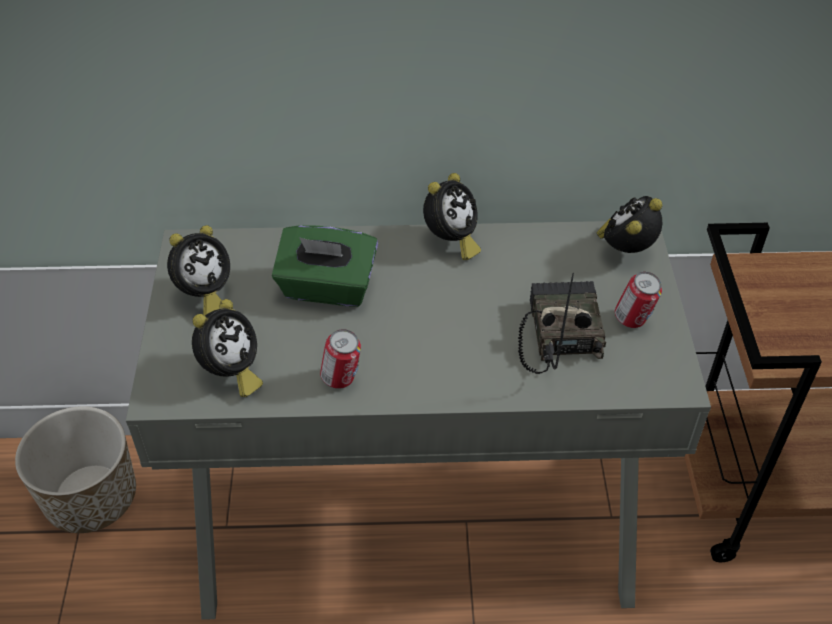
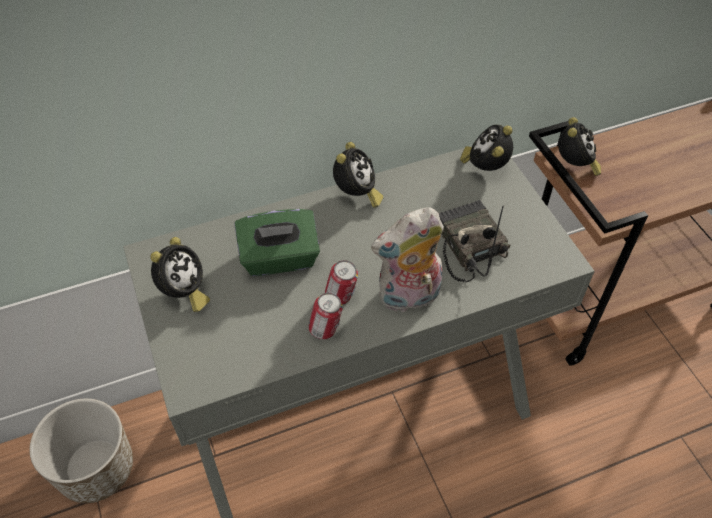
camera: 20 degrees left, 5 degrees up
alarm clock [192,299,263,397] -> alarm clock moved to [558,117,601,176]
can [615,272,662,328] -> can moved to [325,260,358,305]
none -> plush toy [371,207,444,313]

